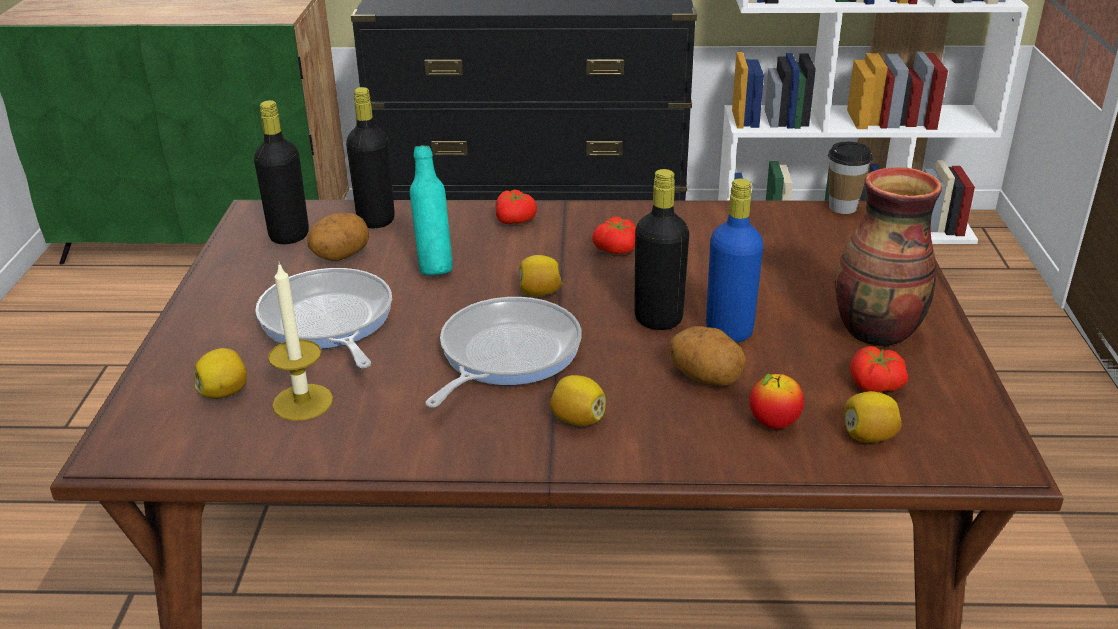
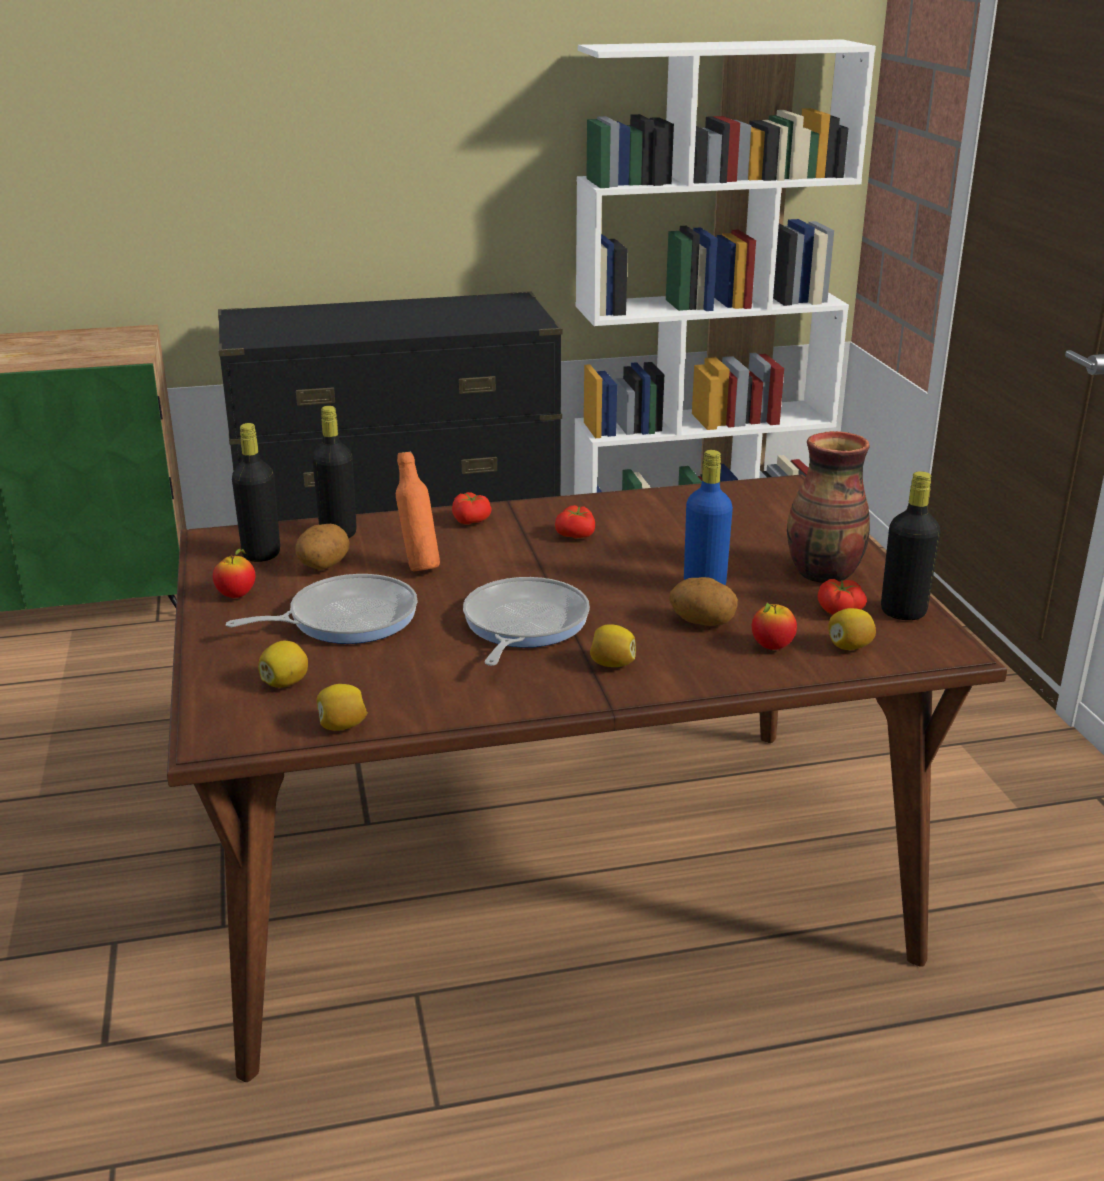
camera: 15 degrees left, 5 degrees down
frying pan [256,268,392,368] -> frying pan turned 105 degrees clockwise [226,574,418,644]
candle [268,263,333,421] -> none
turquoise bottle [410,145,453,275] -> orange bottle [396,451,440,572]
lemon [519,255,563,296] -> lemon moved to [316,684,368,731]
black bottle [634,169,689,330] -> black bottle moved to [881,471,941,620]
cup [828,142,873,214] -> none
none -> apple [213,549,256,598]

